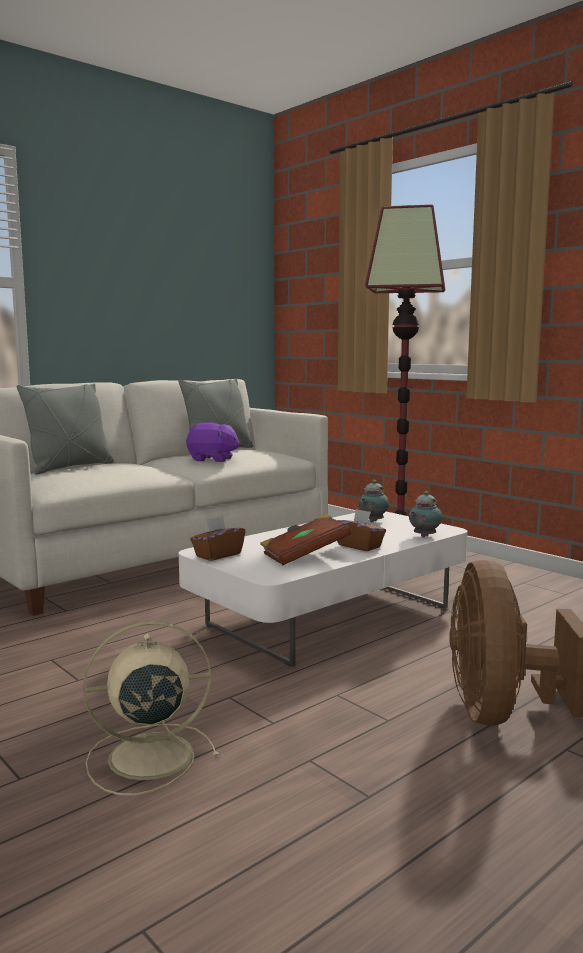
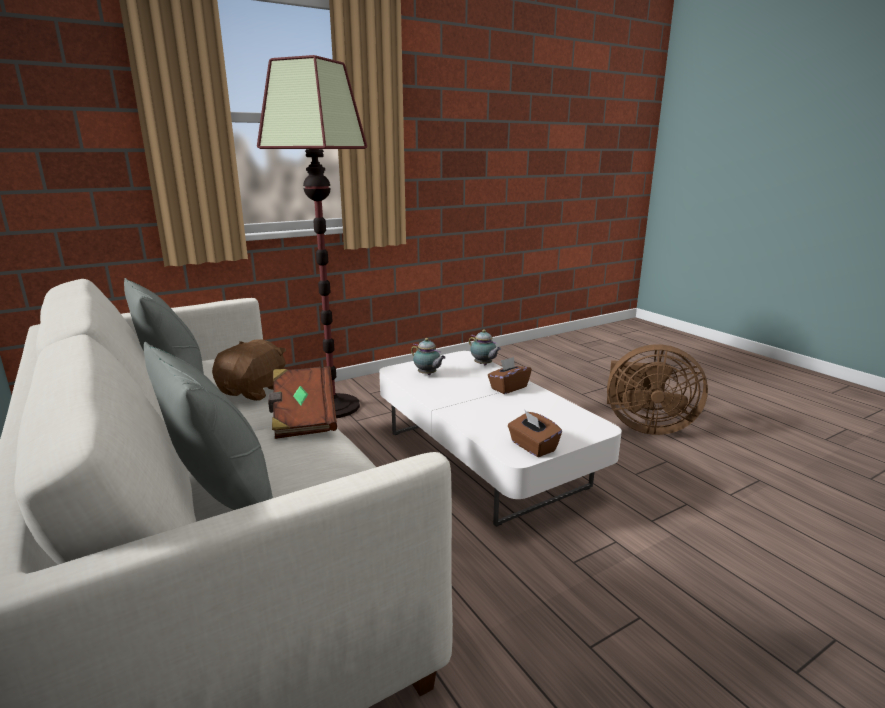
camera: 80 degrees left, 10 degrees up
beige fan [83,621,219,796] -> none
purple plush toy [186,422,241,462] -> brown plush toy [212,340,286,401]
brown book [260,514,351,565] -> brown book moved to [268,366,337,439]

